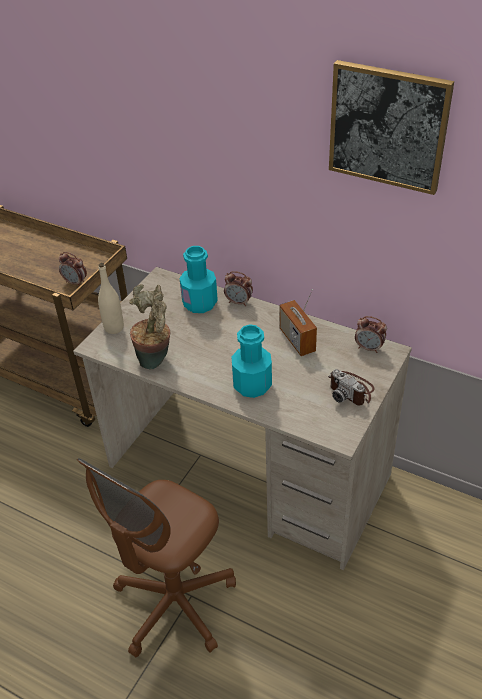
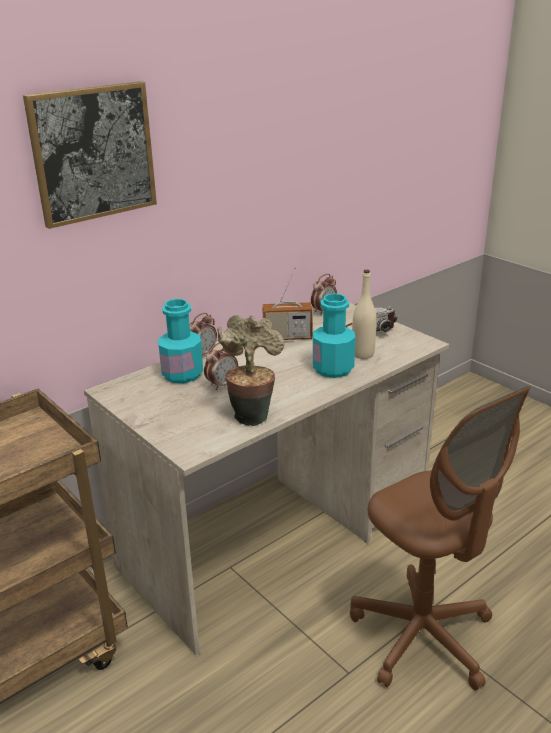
camera: 70 degrees left, 15 degrees down
alarm clock [59,252,87,286] -> alarm clock moved to [204,343,238,390]
beige bottle [98,263,124,334] -> beige bottle moved to [352,270,377,359]
picture [329,60,454,195] -> picture moved to [23,81,157,229]

